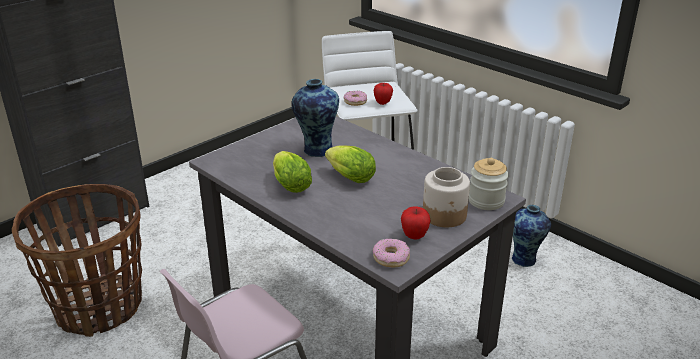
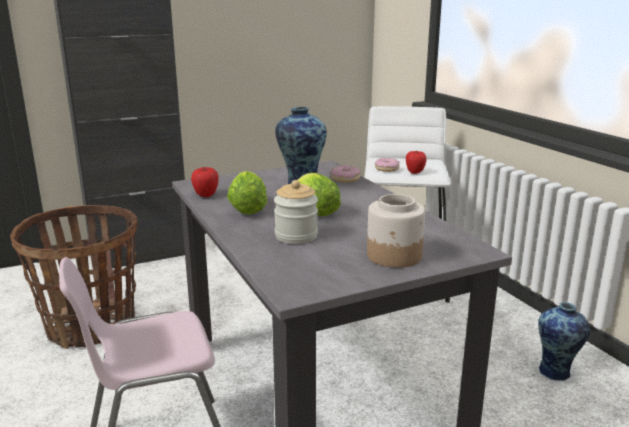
camera: 20 degrees right, 10 degrees down
donut [373,239,410,267] -> donut moved to [330,165,361,183]
apple [401,206,431,240] -> apple moved to [191,167,219,197]
jar [469,158,509,210] -> jar moved to [274,180,318,244]

